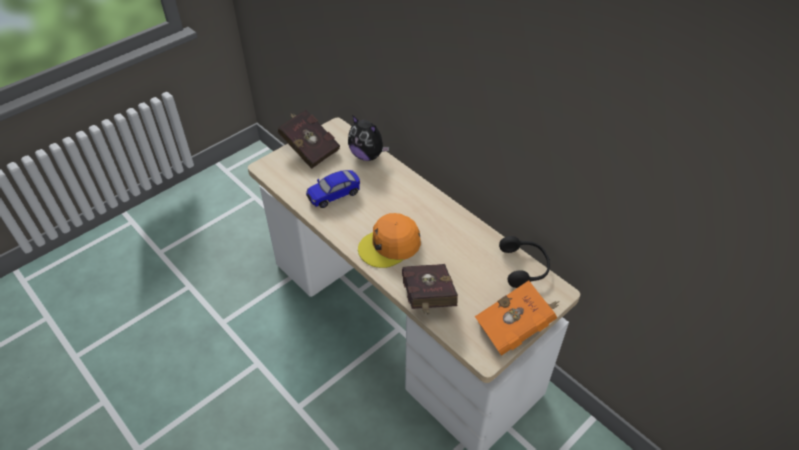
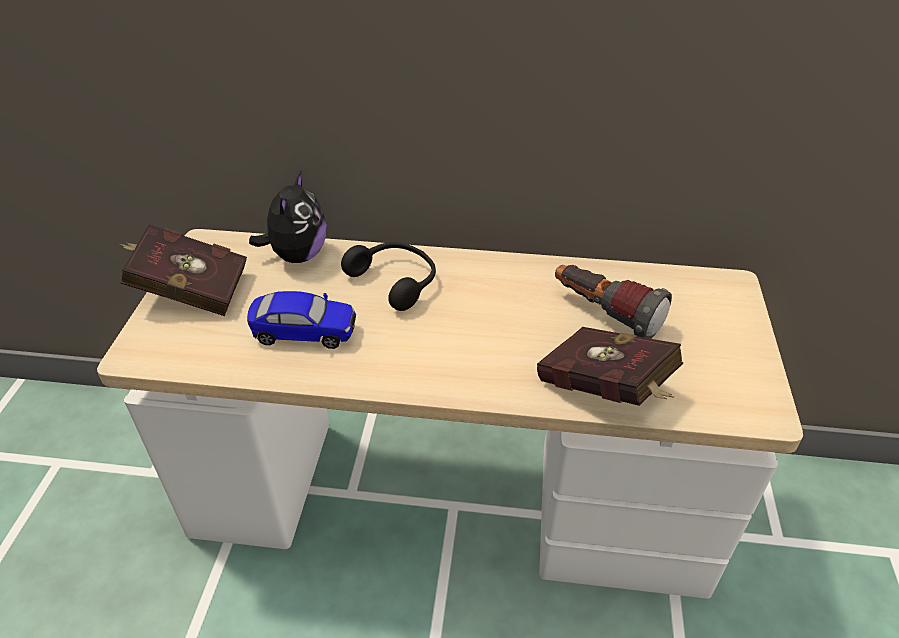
camera: 40 degrees left, 5 degrees down
toy car [306,170,360,208] -> toy car turned 105 degrees counterclockwise [247,291,356,349]
plush toy [348,115,389,161] -> plush toy turned 75 degrees counterclockwise [249,171,327,263]
orange cap [358,213,421,268] -> none
orange book [475,280,559,356] -> none
black headphones [499,236,550,288] -> black headphones moved to [341,242,436,311]
none -> flashlight [555,265,672,339]

